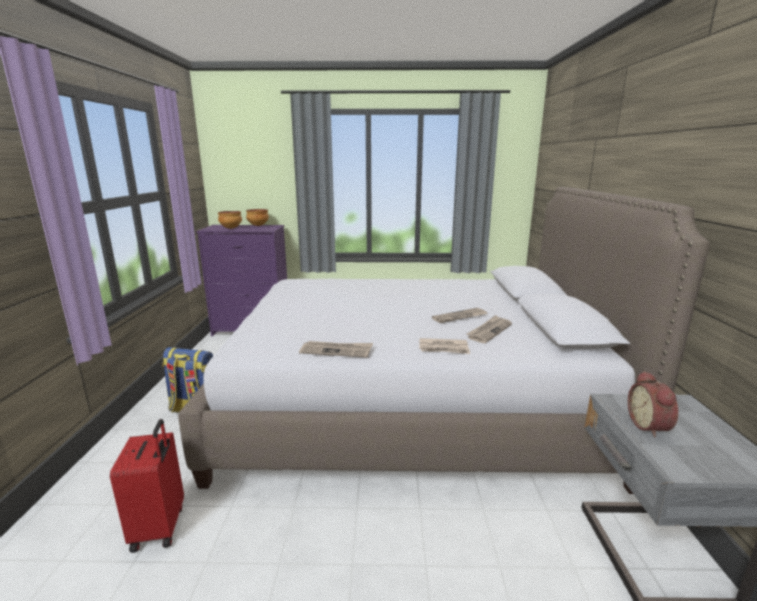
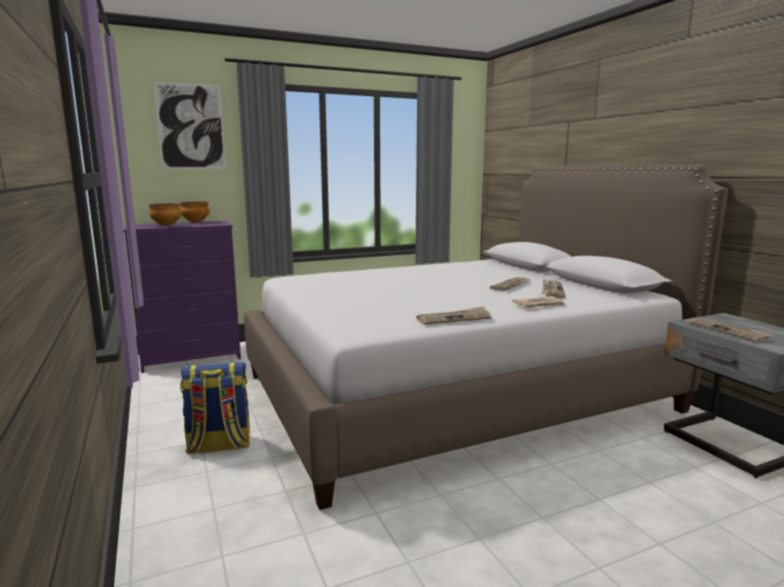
camera: 25 degrees left, 5 degrees down
red suitcase [110,419,184,553] -> none
alarm clock [628,371,678,438] -> newspaper [689,318,774,342]
none -> picture [153,81,226,169]

